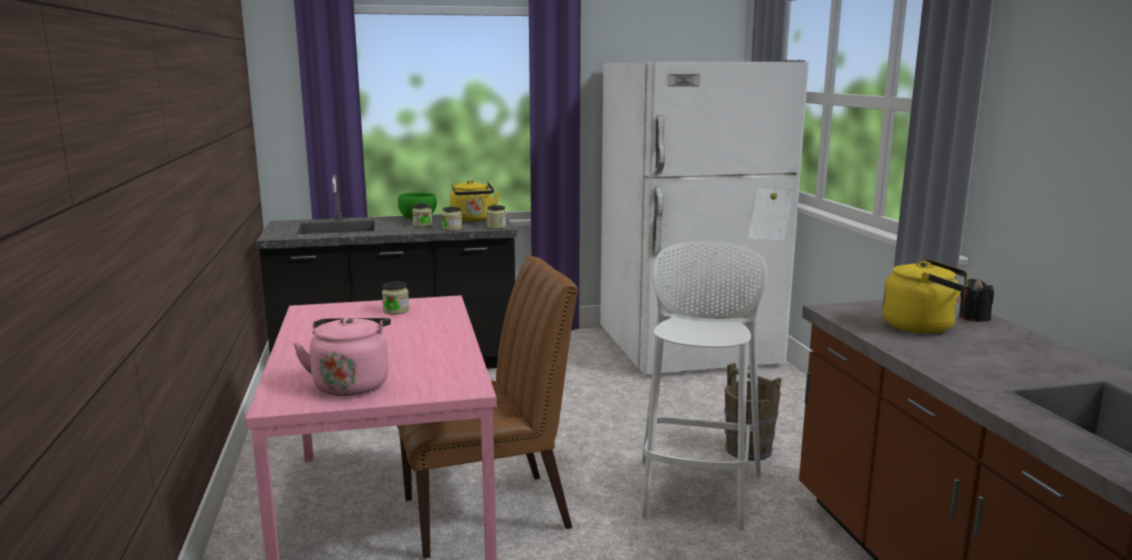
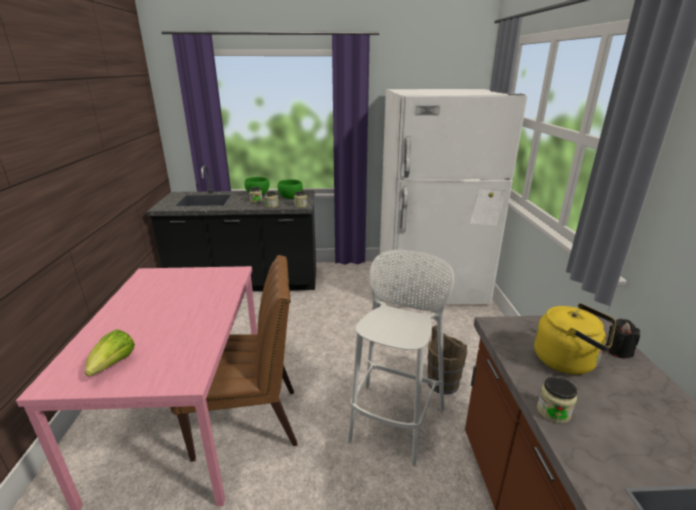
camera: 10 degrees right, 10 degrees up
pink kettle [293,317,391,396] -> lettuce [85,329,135,376]
jar [382,282,409,314] -> jar moved to [537,377,577,424]
yellow kettle [450,180,499,222] -> green bowl [278,179,303,199]

